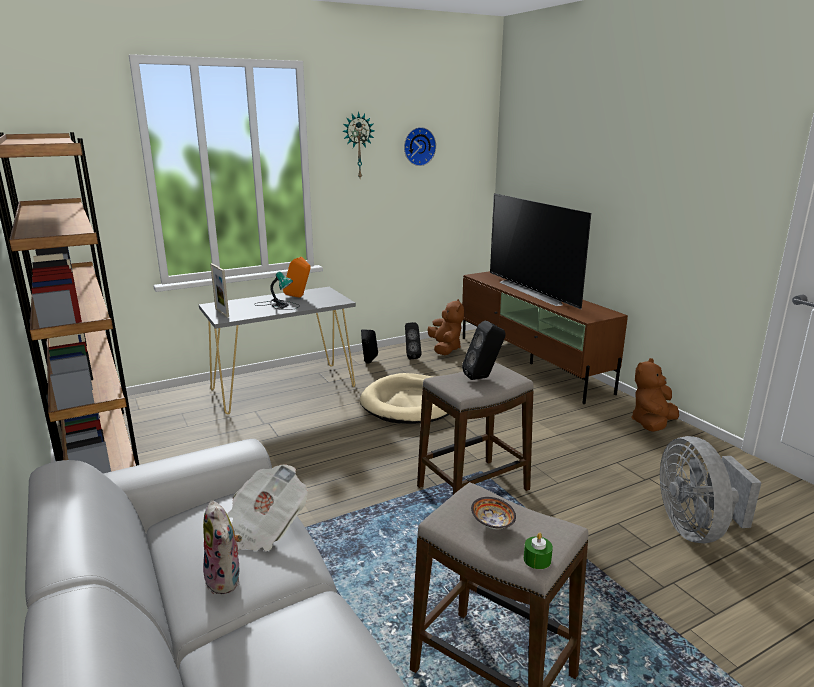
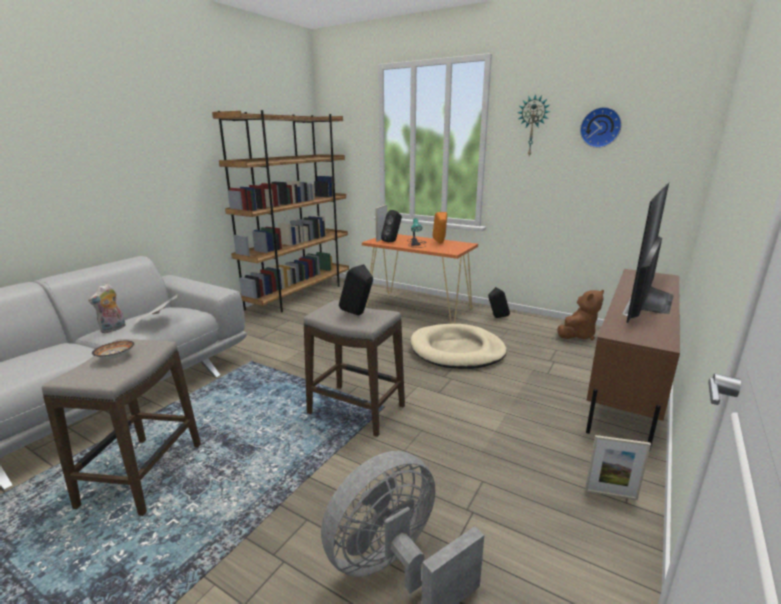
camera: 60 degrees right, 0 degrees up
grey console table [199,287,356,414] -> orange console table [362,234,478,324]
black speaker [405,322,422,359] -> black speaker moved to [381,210,402,242]
green candle [524,533,553,569] -> none
brown plush toy [631,358,679,432] -> picture frame [585,435,651,500]

